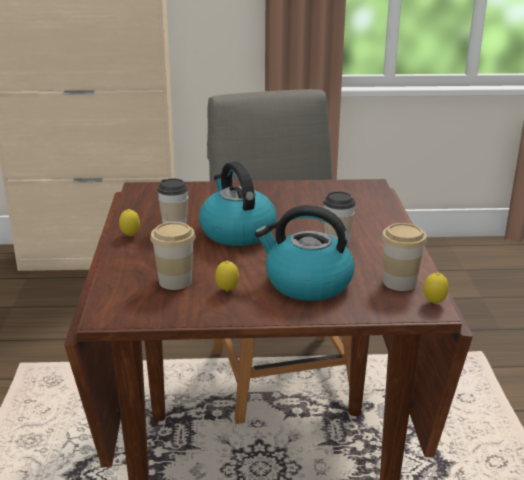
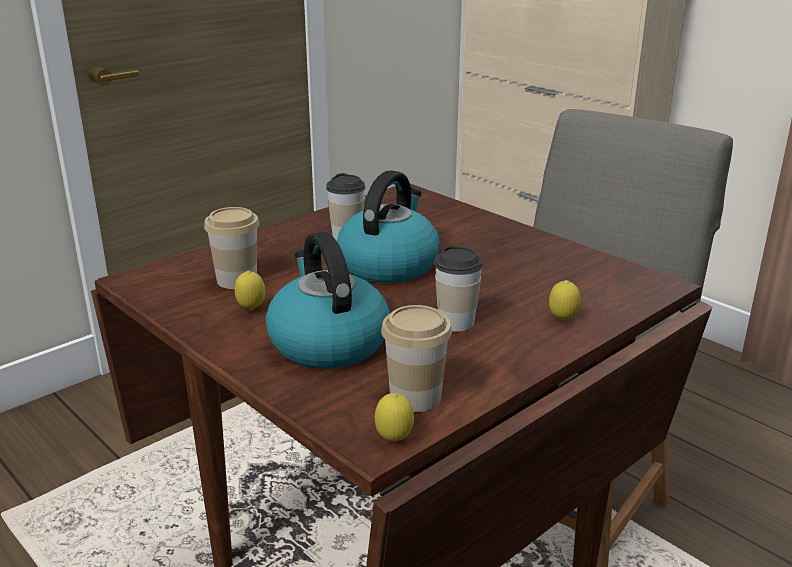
camera: 50 degrees right, 0 degrees up
lemon [119,209,140,236] -> lemon moved to [549,280,581,321]

